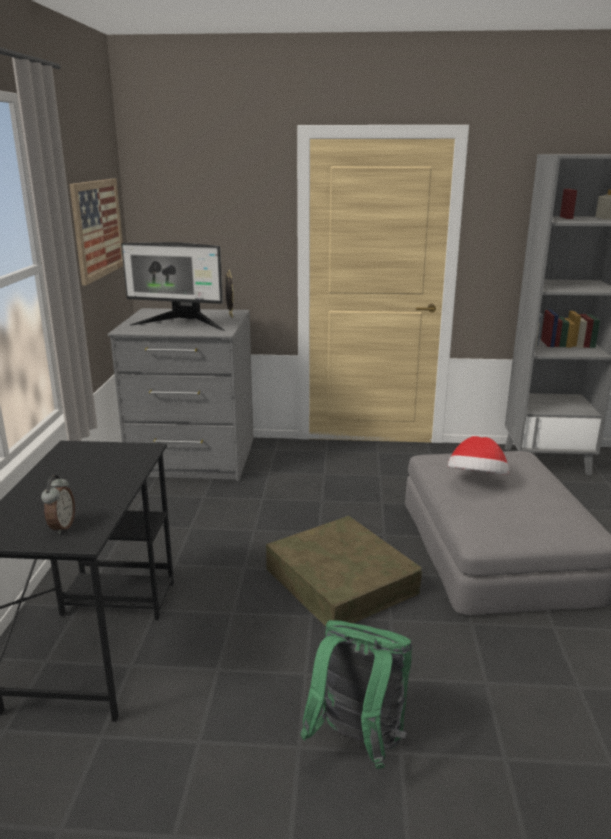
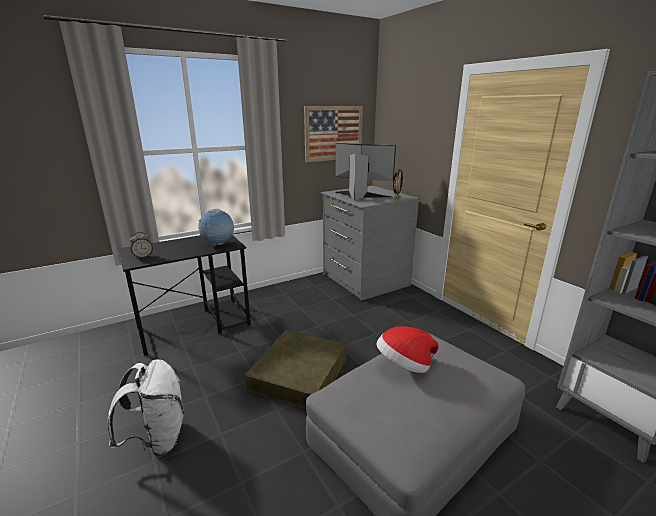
camera: 55 degrees right, 0 degrees up
monitor [121,242,225,331] -> monitor turned 135 degrees clockwise [335,143,396,200]
green backpack [300,620,413,769] -> white backpack [108,359,184,457]
none -> globe [198,208,234,245]

